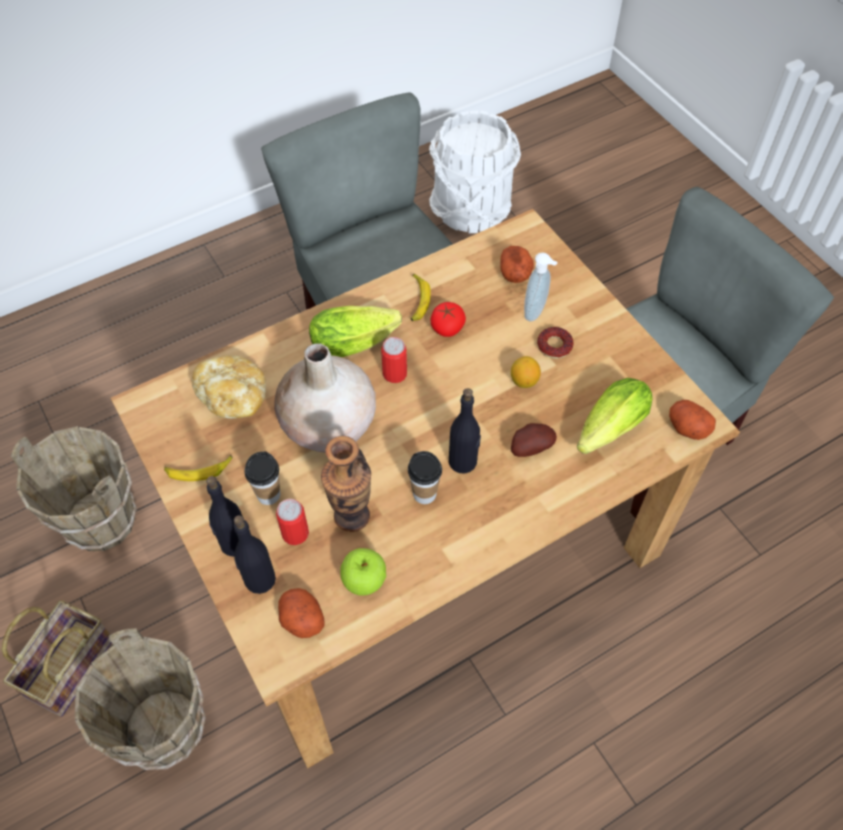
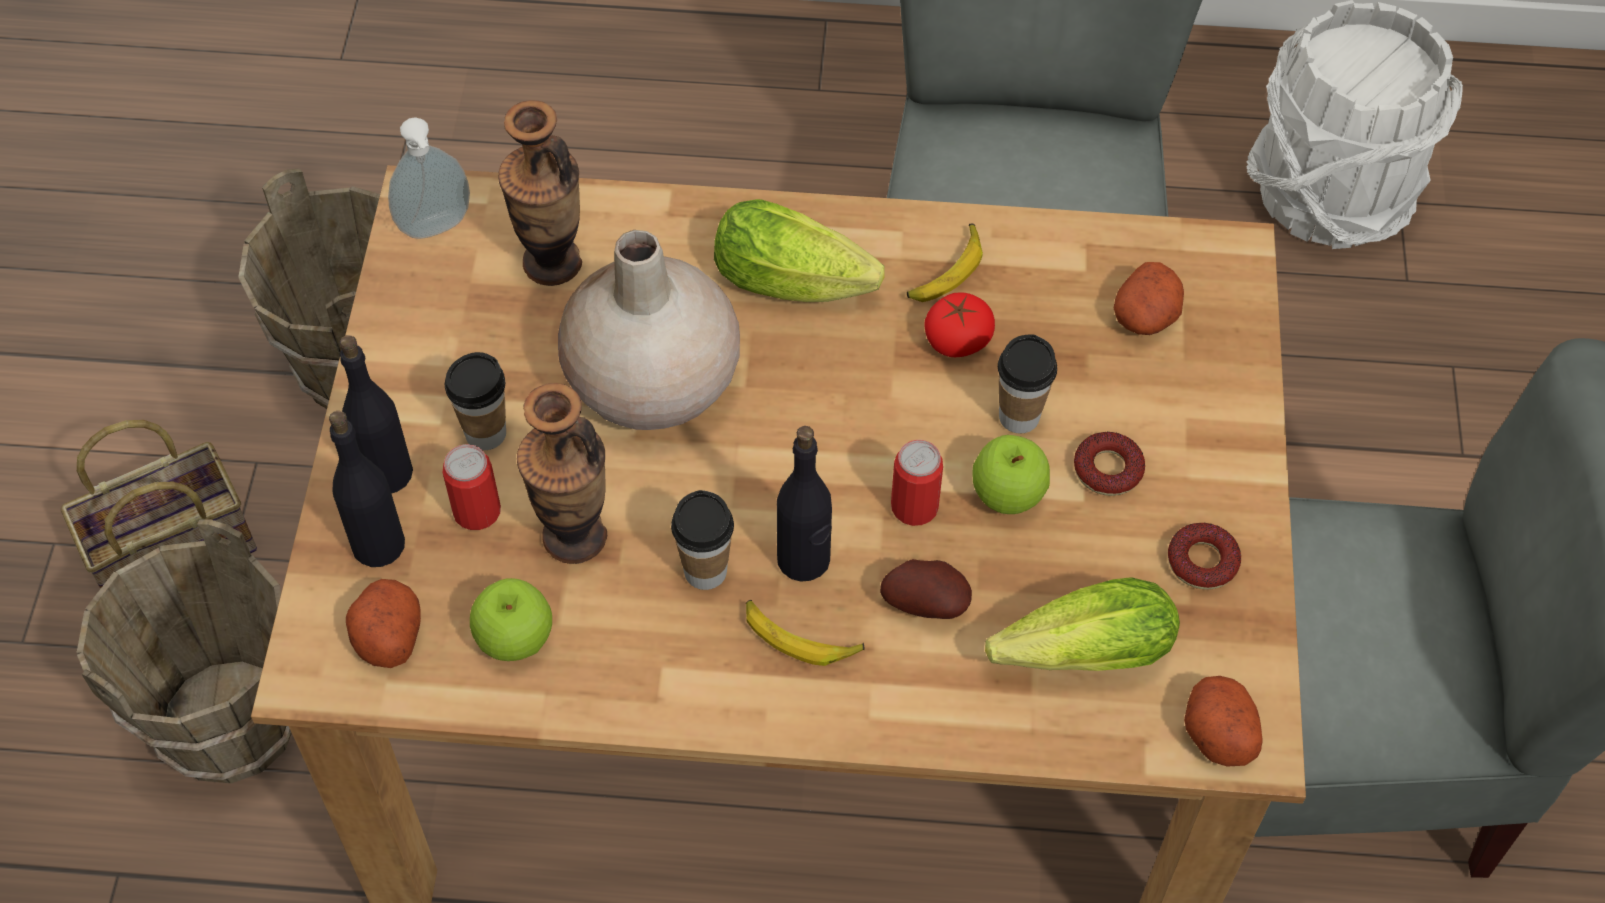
camera: 35 degrees right, 0 degrees up
banana [164,455,233,481] -> banana moved to [746,600,865,666]
bread [192,355,266,419] -> vase [498,100,582,286]
can [381,337,407,383] -> can moved to [891,440,943,526]
lemon [511,356,541,388] -> apple [973,435,1050,514]
soap dispenser [524,252,558,322] -> soap dispenser moved to [388,117,470,239]
none -> cup [998,334,1057,434]
none -> donut [1168,523,1241,590]

